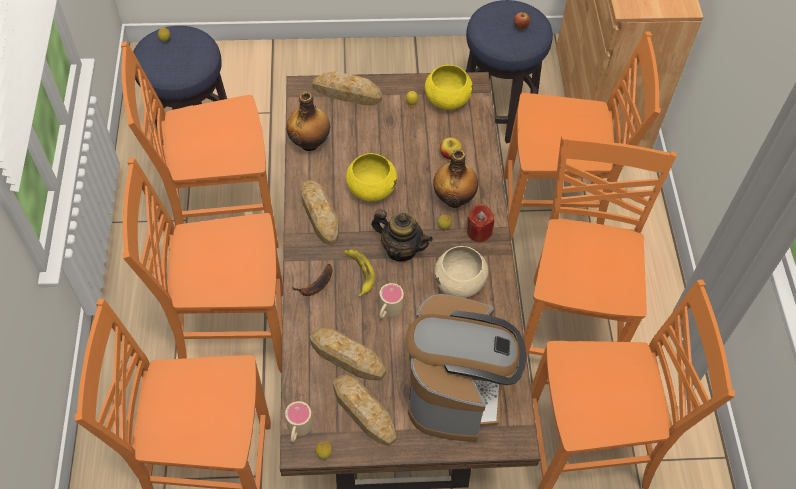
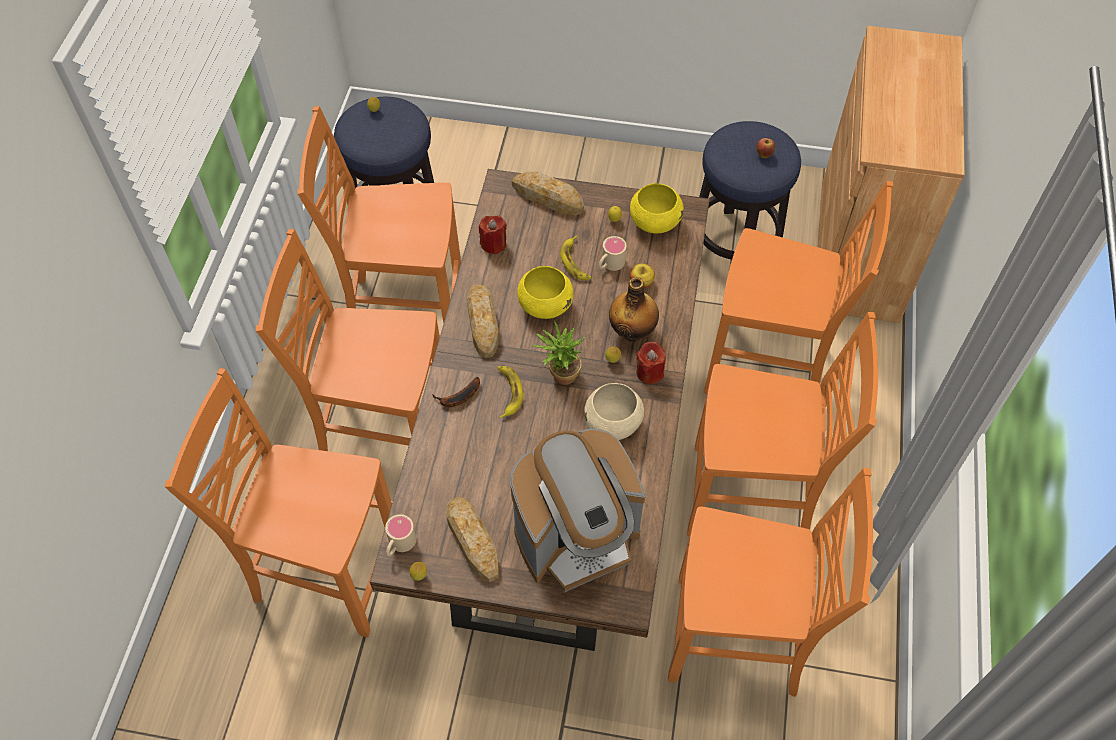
camera: 15 degrees right, 0 degrees up
bottle [287,91,330,151] -> red candle [479,216,507,255]
bread [310,328,386,380] -> none
teapot [371,209,433,261] -> potted plant [532,320,585,385]
beige mug [379,283,404,319] -> beige mug moved to [598,236,626,271]
coffee machine [406,294,526,442] -> coffee machine turned 45 degrees clockwise [510,429,646,592]
orange chair [524,135,677,356] -> orange chair turned 75 degrees clockwise [687,312,878,536]
none -> banana [560,235,591,280]

